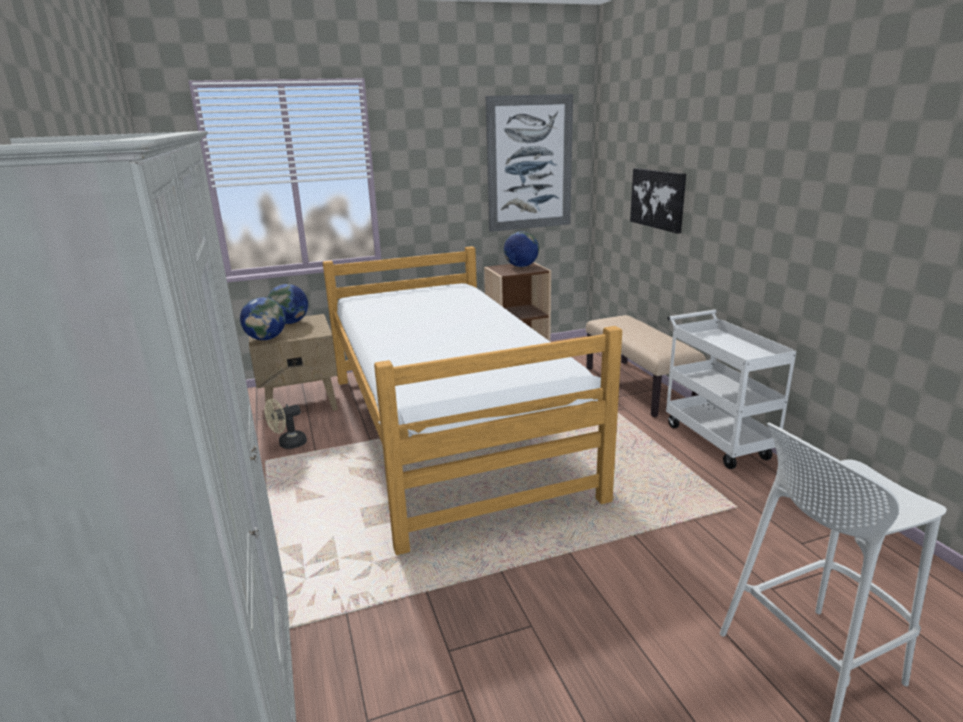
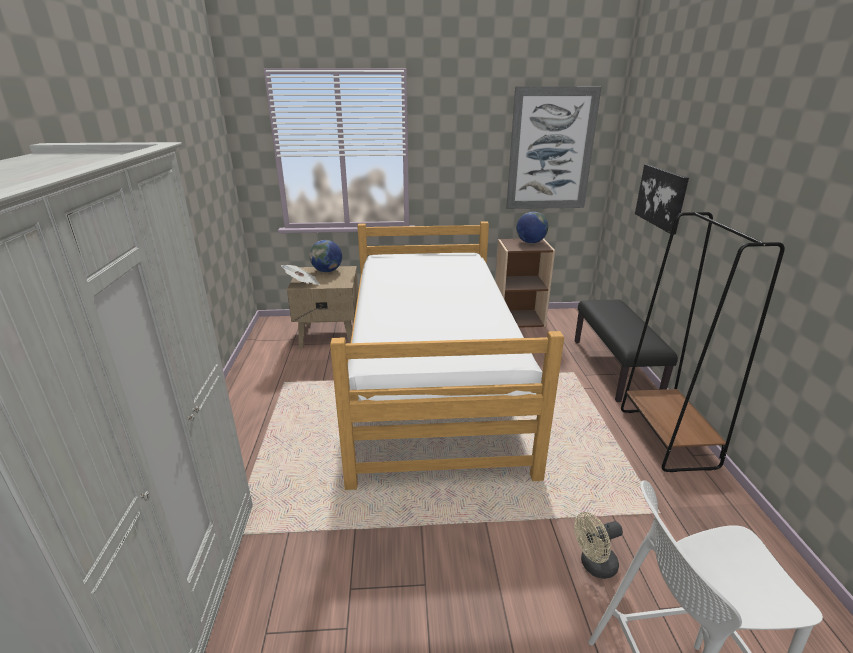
camera: 15 degrees right, 5 degrees up
globe [240,297,286,340] -> newspaper [281,265,320,285]
beige fan [264,399,307,449] -> beige fan moved to [574,512,623,579]
beige bench [586,315,706,417] -> black bench [575,299,678,402]
white cart [666,309,796,469] -> clothes rack [621,212,785,472]

